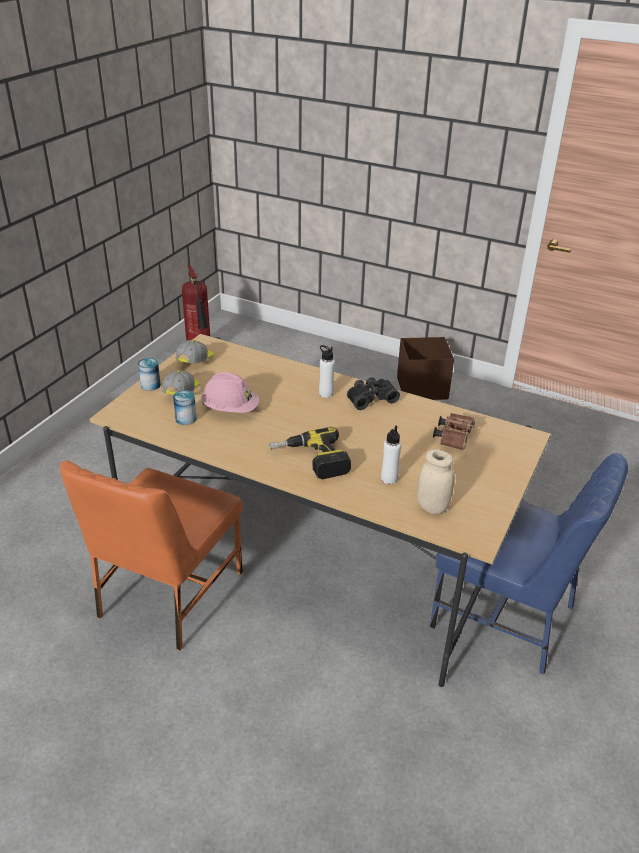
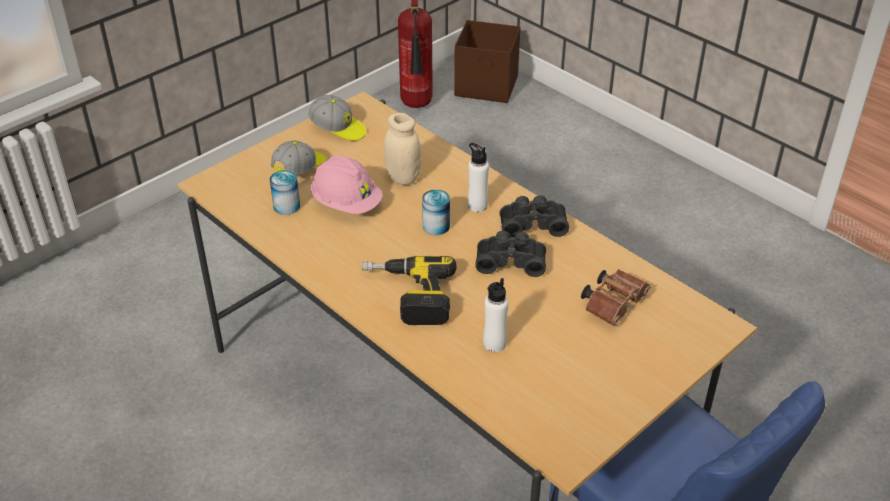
camera: 20 degrees right, 5 degrees up
orange chair [60,461,243,651] -> none
can [138,358,161,391] -> can moved to [422,190,450,235]
cap [176,340,214,364] -> cap turned 75 degrees clockwise [309,95,366,141]
brown storage box [397,337,454,400] -> brown storage box moved to [454,20,521,103]
beige jar [417,449,455,514] -> beige jar moved to [384,113,421,185]
none -> black binoculars [475,231,546,277]

